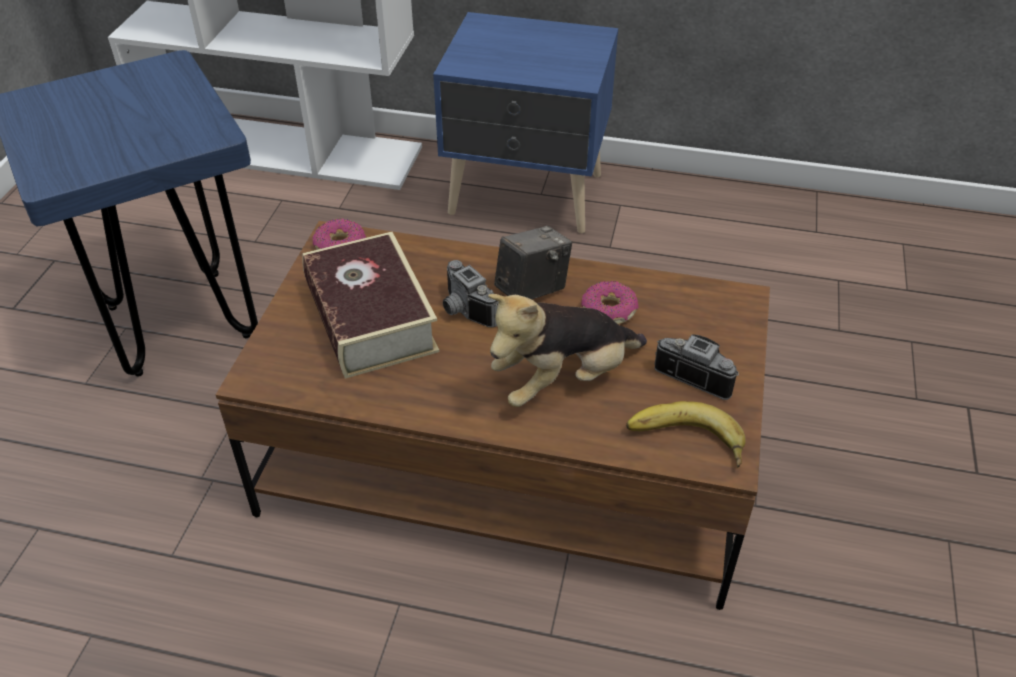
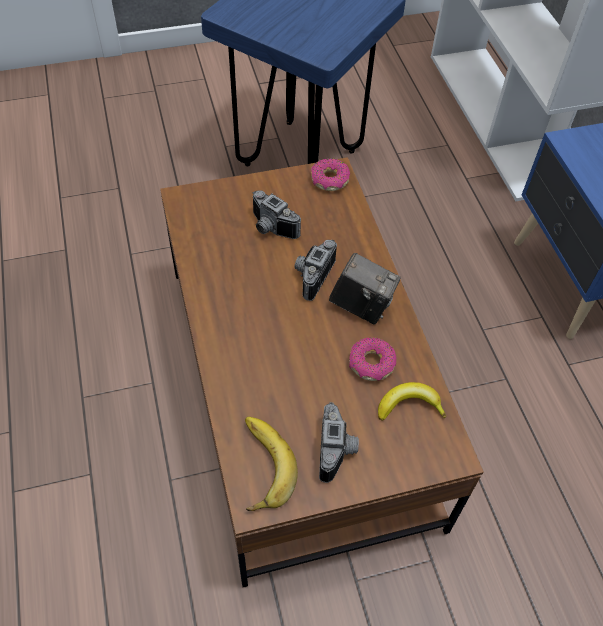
camera: 60 degrees right, 10 degrees up
book [303,232,439,379] -> camera [253,190,301,239]
plush toy [488,294,647,407] -> none
none -> banana [378,382,446,421]

